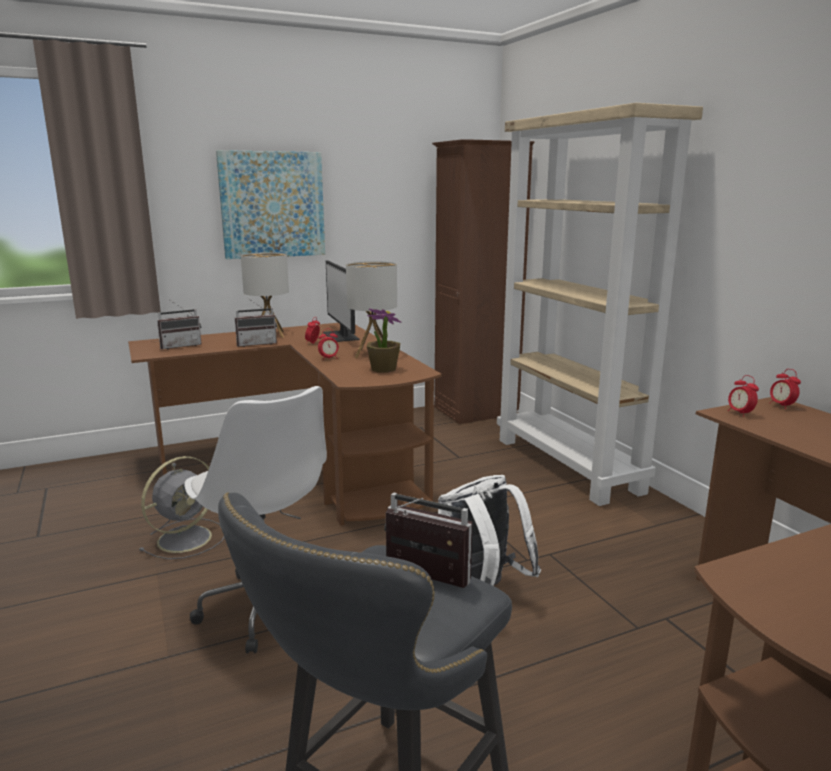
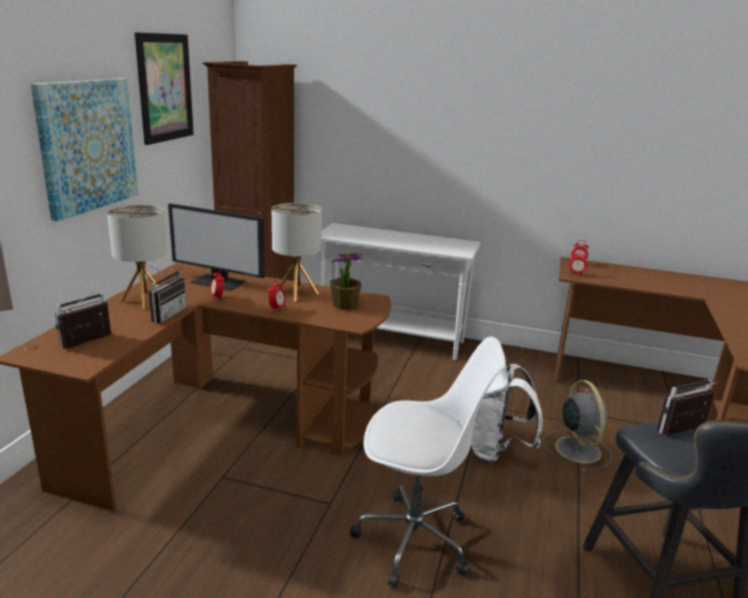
camera: 50 degrees left, 5 degrees up
grey fan [140,456,224,559] -> grey fan moved to [542,380,612,472]
radio [157,299,202,350] -> radio turned 150 degrees counterclockwise [55,292,111,349]
beige bookcase [497,103,703,506] -> white console table [318,223,480,361]
none -> picture [135,32,194,145]

